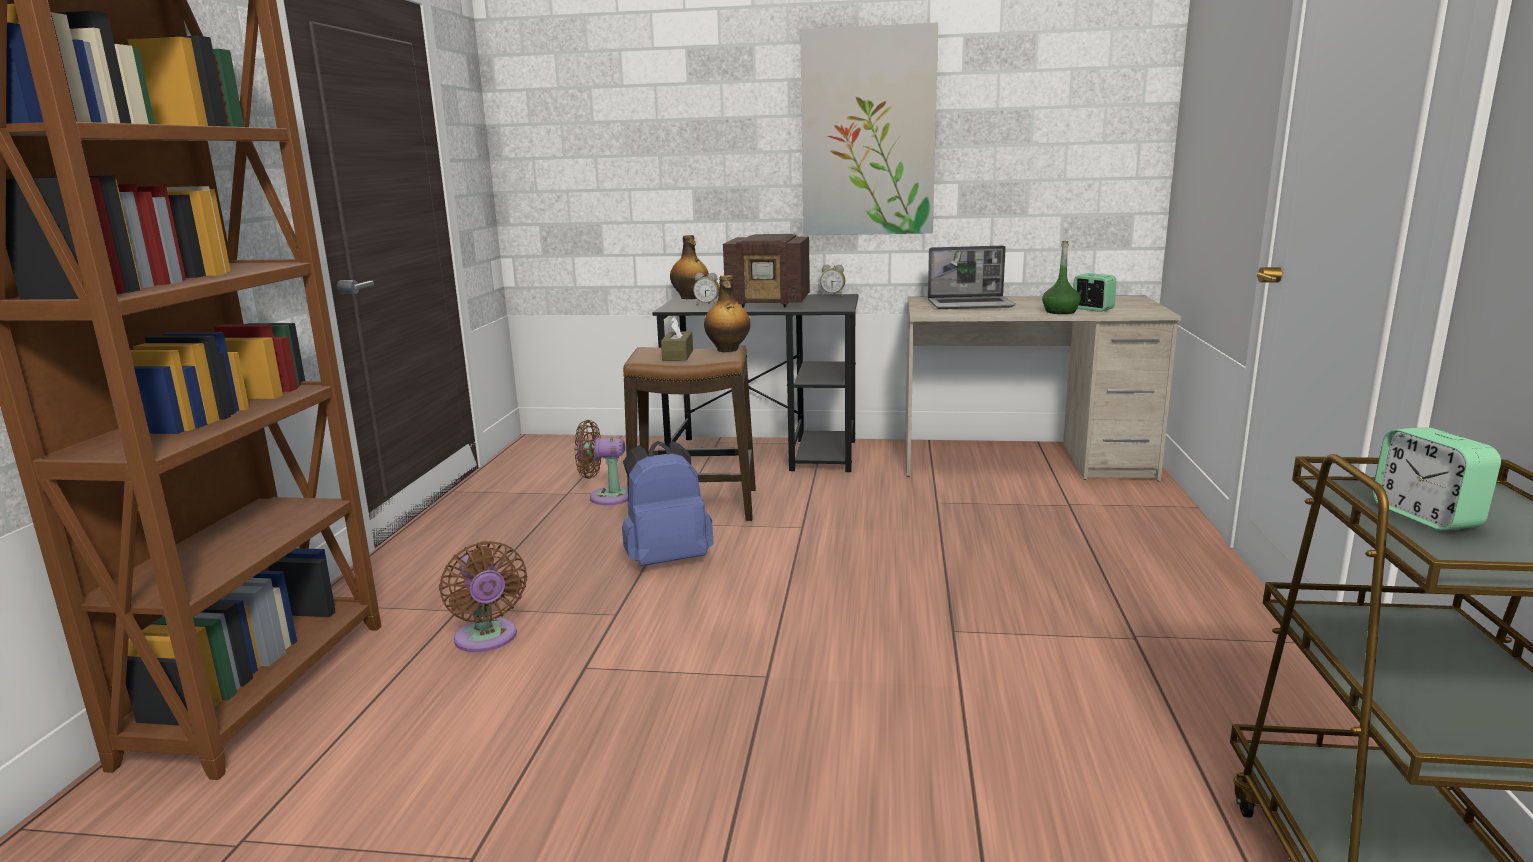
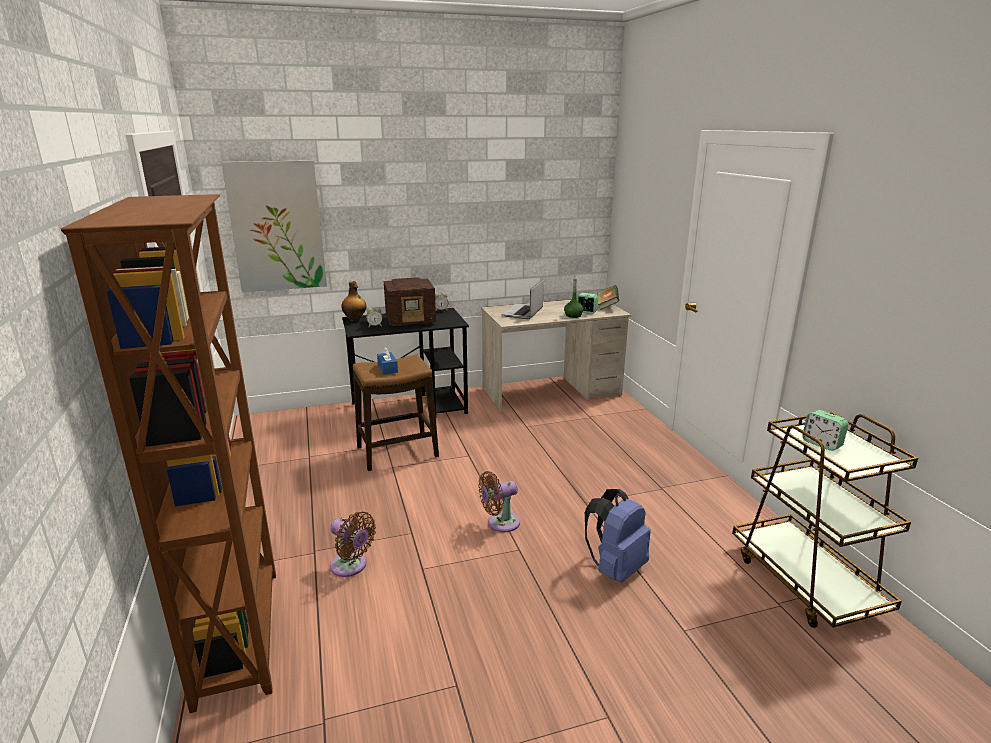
camera: 25 degrees left, 5 degrees up
brown fan [575,420,628,505] -> brown fan moved to [478,471,520,532]
blue backpack [622,441,714,566] -> blue backpack moved to [585,489,651,583]
brown tissue box [661,317,693,361] -> blue tissue box [377,346,398,374]
bottle [704,275,751,352] -> none
picture [800,23,938,235] -> picture moved to [221,160,327,292]
laptop [928,246,1016,309] -> laptop turned 135 degrees clockwise [502,279,544,319]
none -> book [597,285,619,310]

